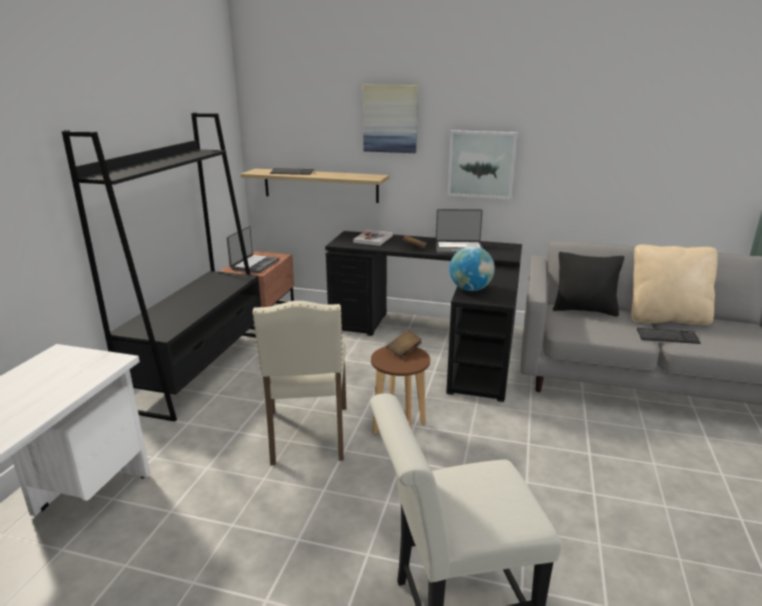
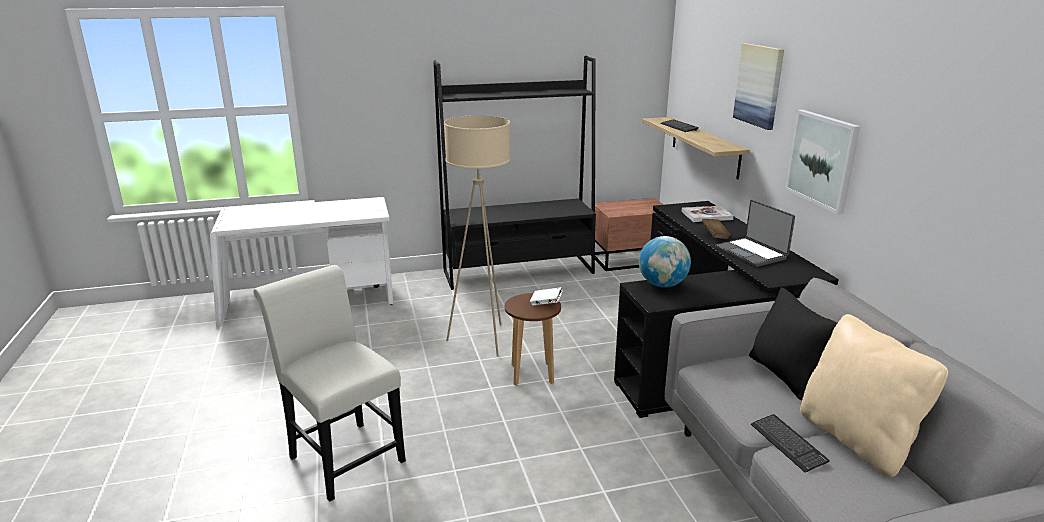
camera: 60 degrees right, 0 degrees up
laptop [227,226,279,273] -> none
beige chair [253,301,347,466] -> beige floor lamp [444,115,510,356]
brown book [386,330,422,358] -> white book [530,287,563,306]

